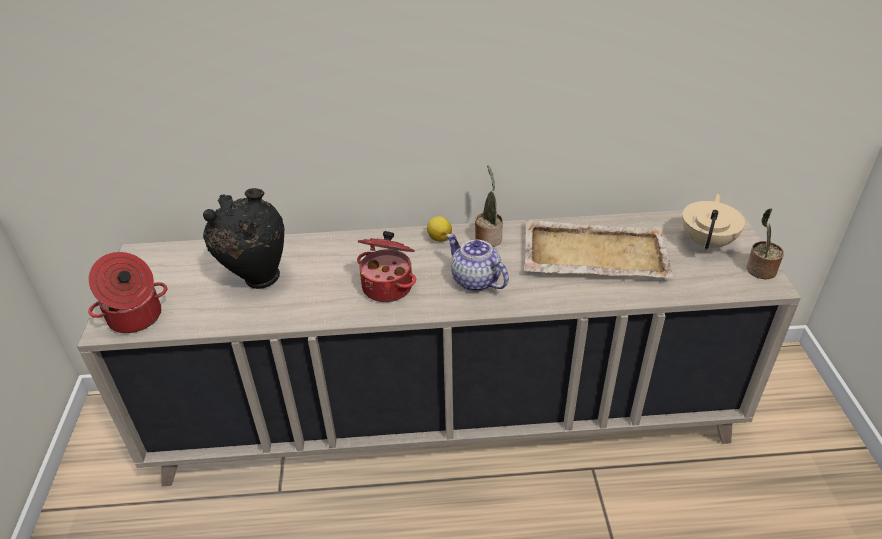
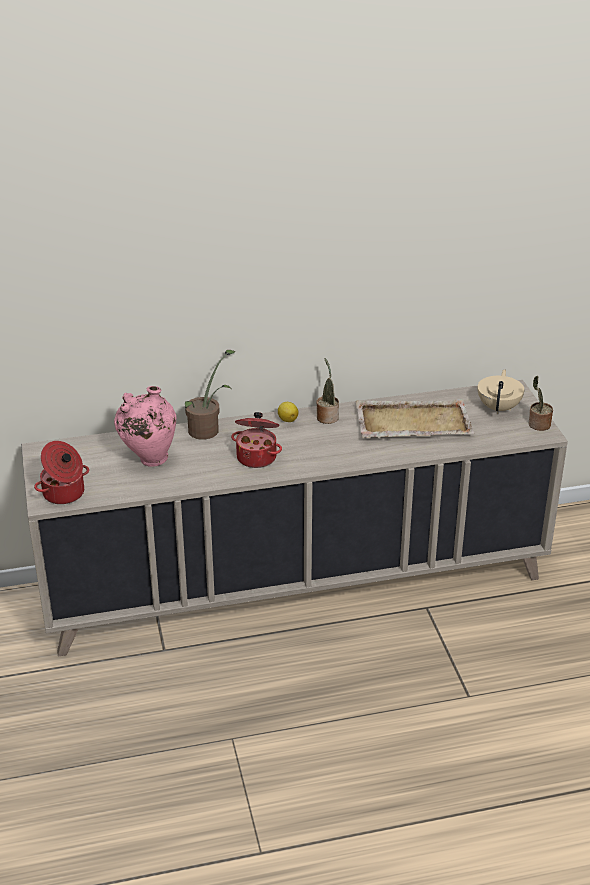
camera: 10 degrees left, 5 degrees down
black vase [203,188,285,289] -> pink vase [114,386,176,467]
teapot [446,234,509,292] -> none
none -> potted plant [185,350,235,440]

